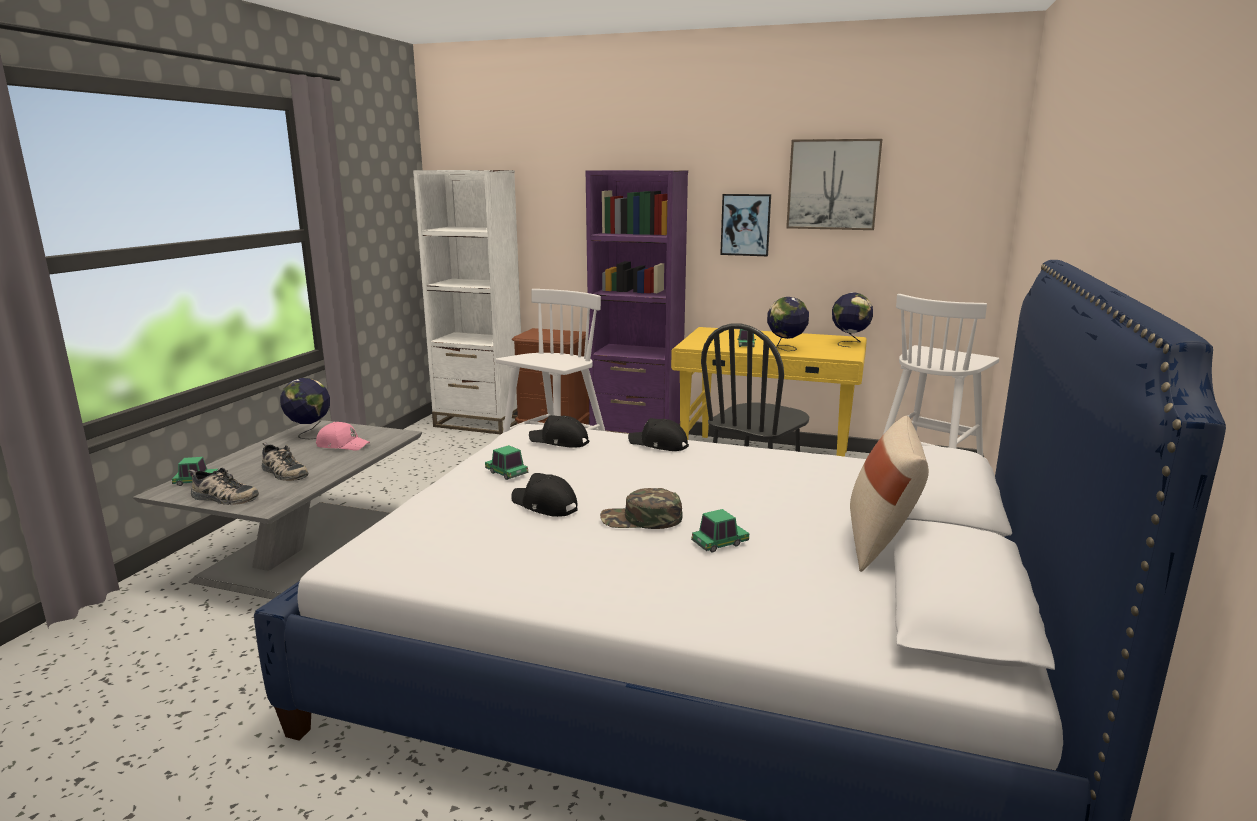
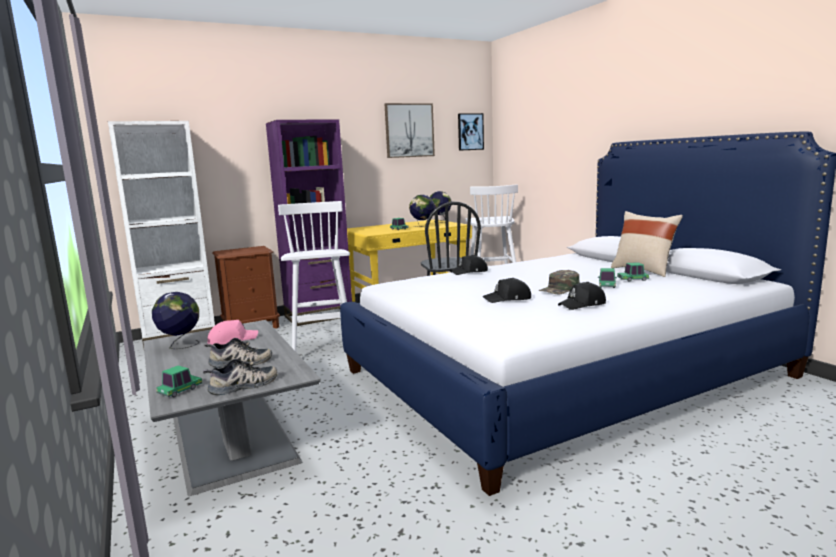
camera: 45 degrees left, 5 degrees down
toy car [485,445,529,480] -> toy car moved to [617,262,649,282]
black cap [529,415,589,448] -> black cap moved to [558,282,606,310]
picture [720,194,771,256] -> picture moved to [458,113,484,151]

